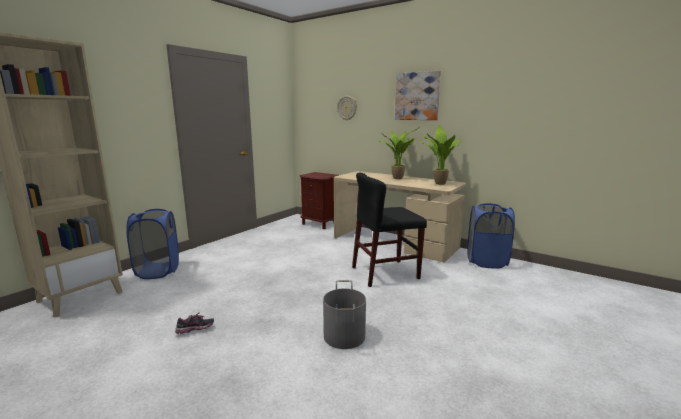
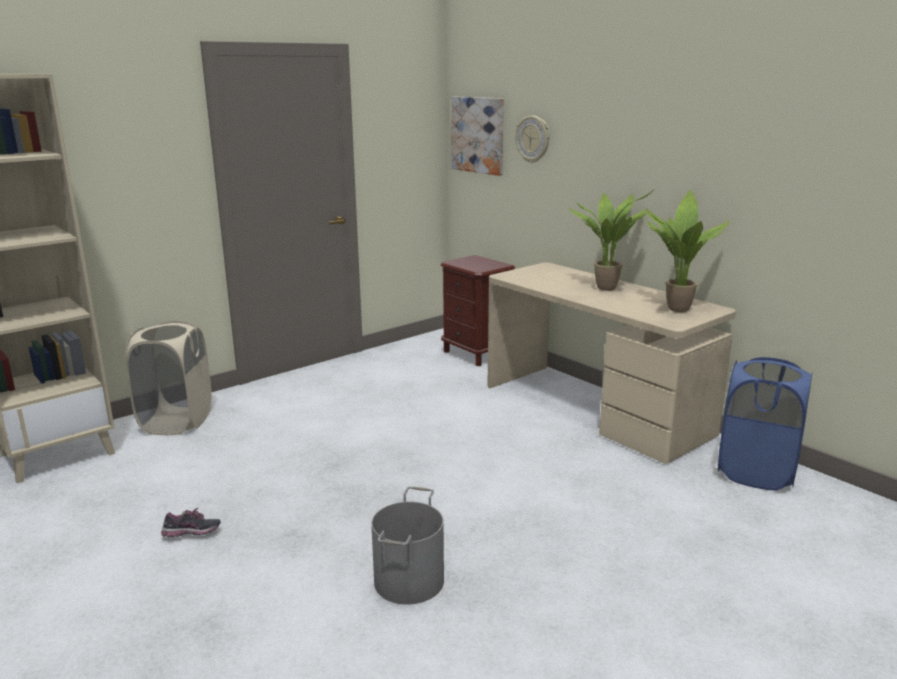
camera: 15 degrees right, 5 degrees up
blue laundry basket [127,209,179,279] -> beige laundry basket [125,320,211,435]
black chair [352,172,427,287] -> none
picture [395,71,441,120] -> picture moved to [451,97,504,176]

